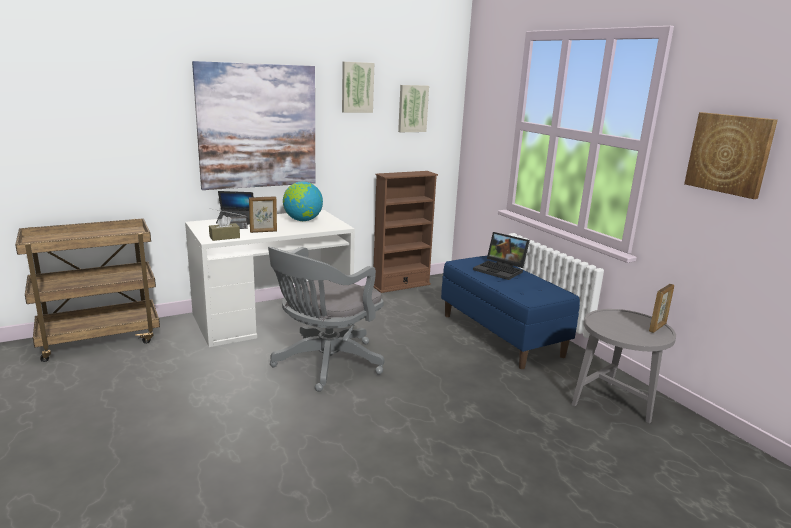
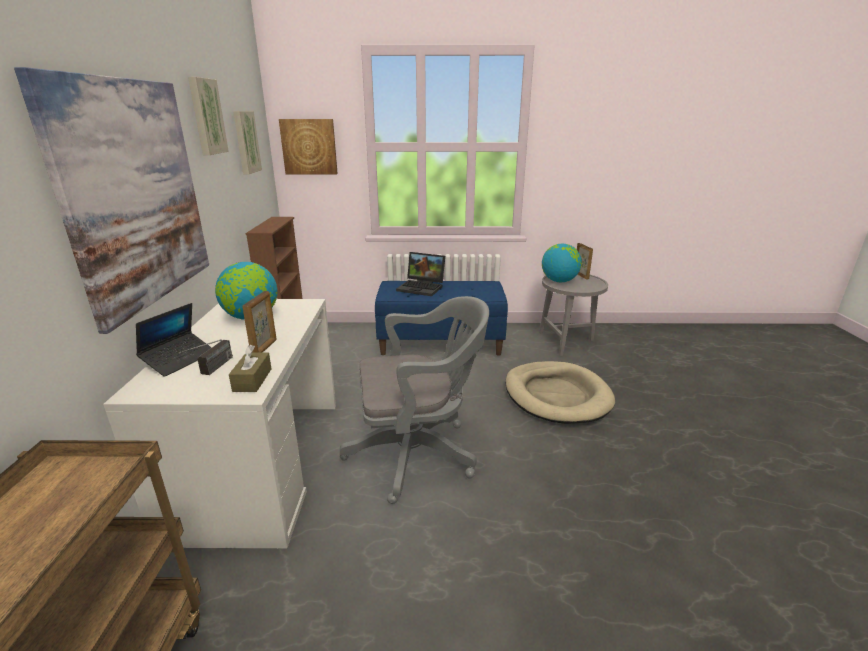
camera: 60 degrees left, 5 degrees up
grey office chair [268,247,384,392] -> grey office chair turned 75 degrees counterclockwise [340,296,489,504]
laptop [473,232,530,280] -> laptop turned 45 degrees clockwise [396,252,445,296]
picture [684,112,778,199] -> picture moved to [279,119,338,175]
none -> beige dog bed [505,361,615,424]
none -> globe [542,244,582,283]

